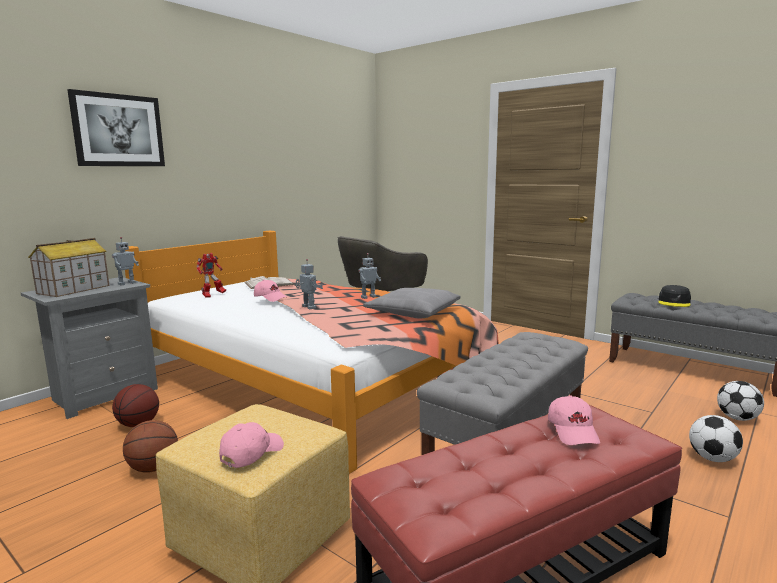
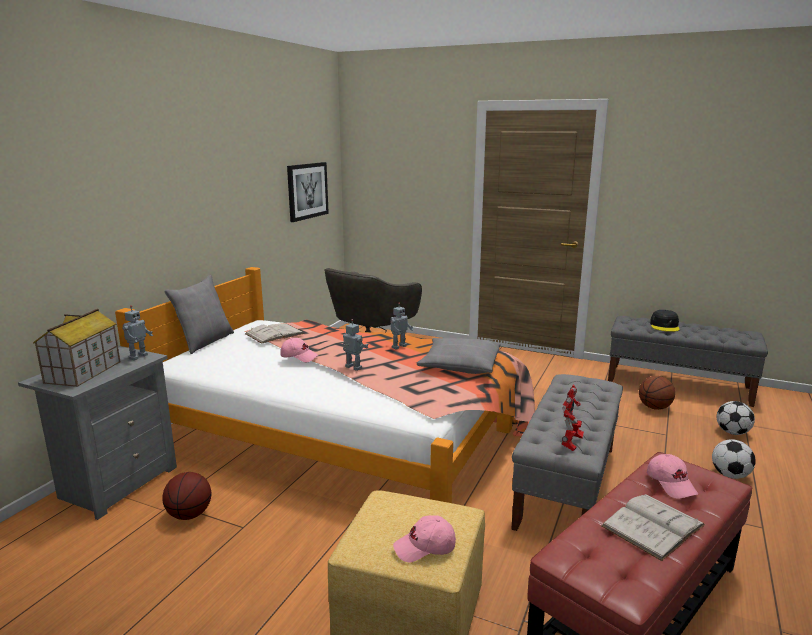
camera: 15 degrees left, 5 degrees up
picture [67,89,165,166] -> picture moved to [287,162,329,222]
basketball [123,420,178,473] -> basketball moved to [639,376,675,410]
toy robot [196,253,226,298] -> toy robot moved to [561,385,584,451]
pink cap [219,422,284,468] -> pink cap turned 120 degrees counterclockwise [393,515,456,563]
none -> grey pillow [164,275,234,354]
none -> white book [601,494,705,561]

